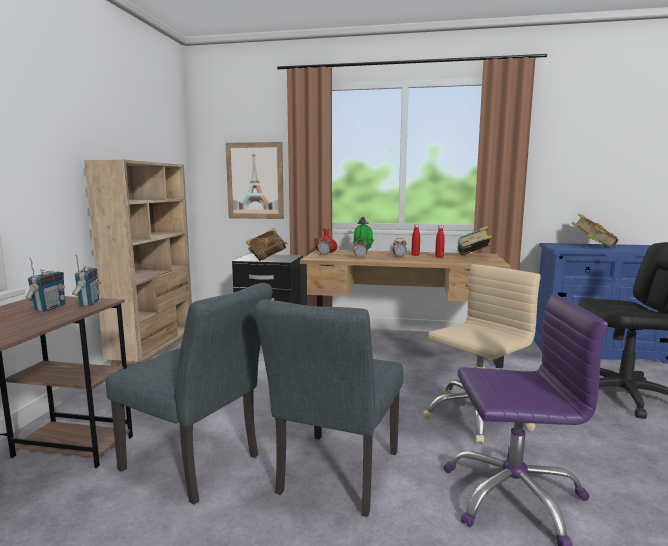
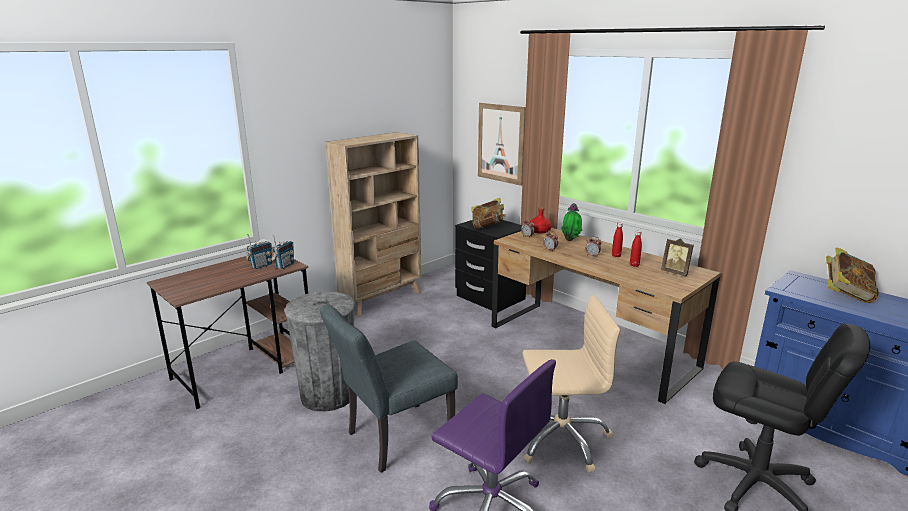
camera: 35 degrees right, 10 degrees up
grey chair [106,283,273,505] -> grey trash can [284,291,355,412]
book [458,226,492,255] -> picture frame [661,238,694,276]

